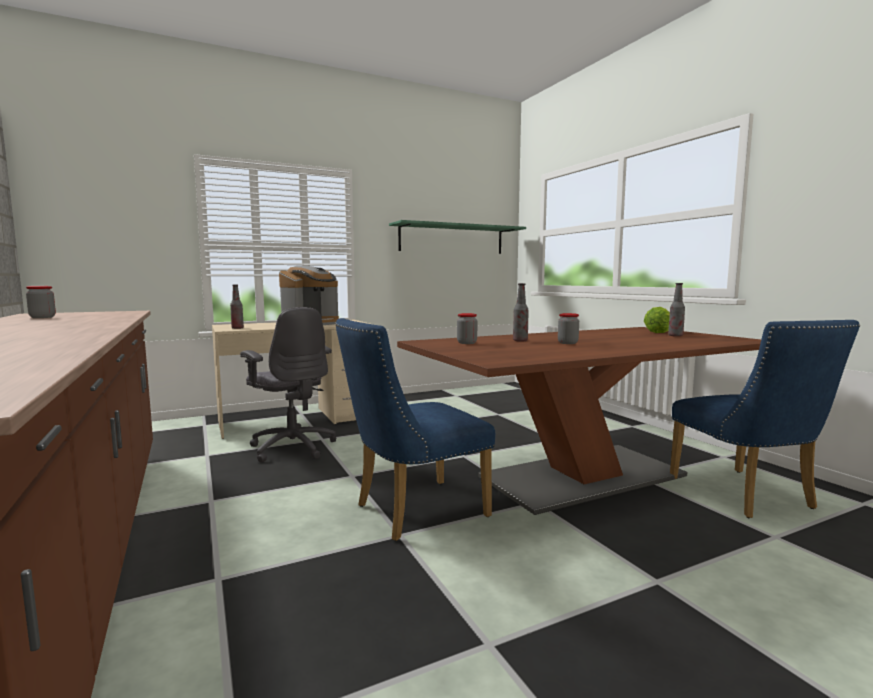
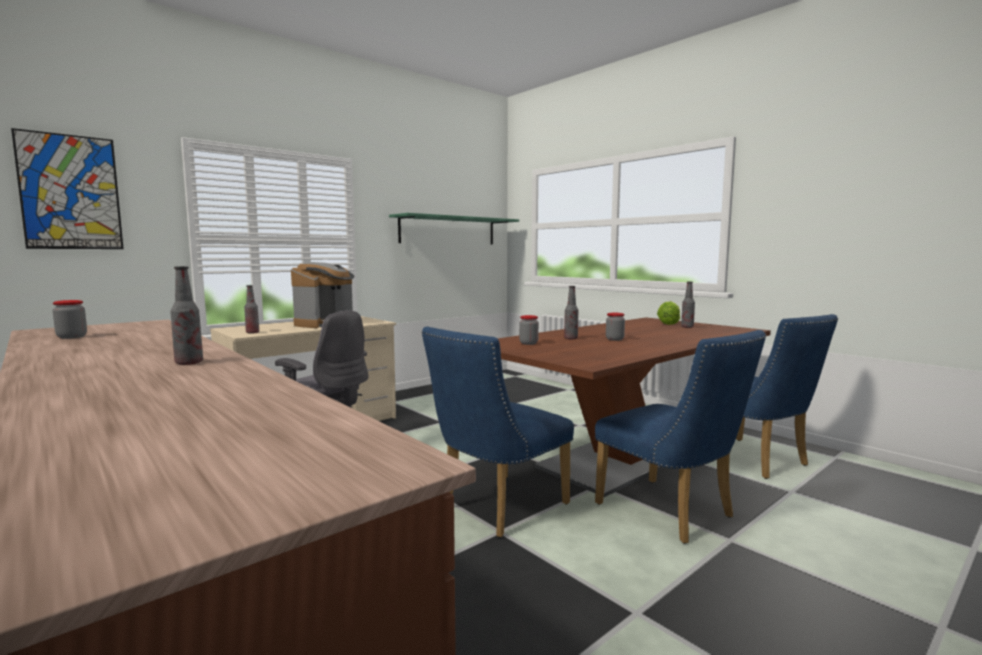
camera: 15 degrees left, 0 degrees up
none -> picture [11,128,124,249]
none -> bottle [170,266,203,365]
none -> blue chair [595,330,766,544]

